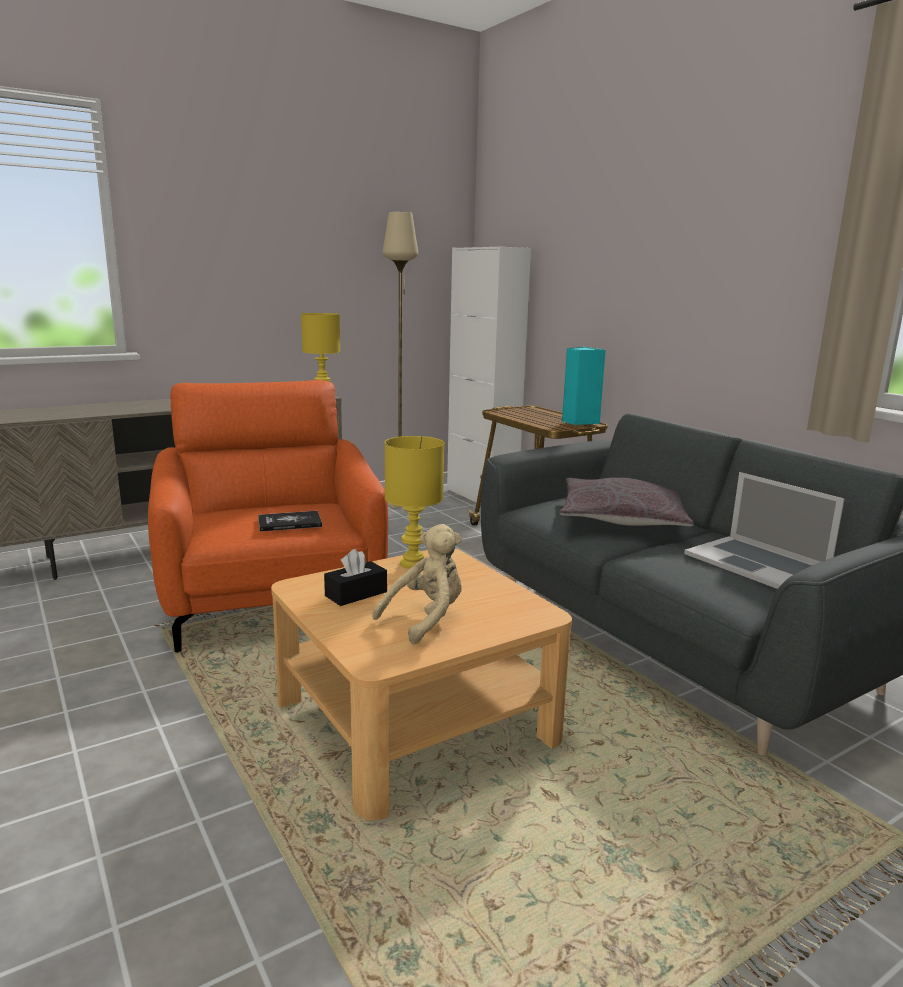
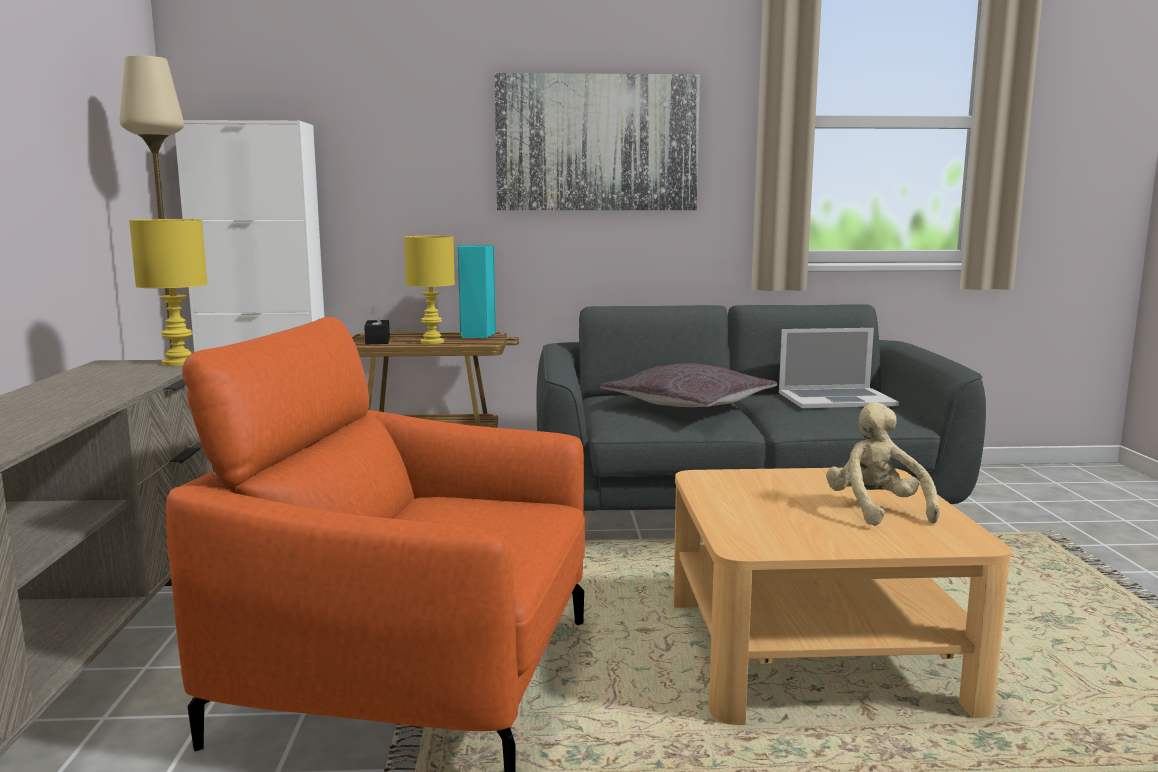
camera: 60 degrees left, 5 degrees down
book [258,511,322,532] -> none
black tissue box [324,549,387,606] -> black tissue box moved to [364,305,390,344]
yellow table lamp [385,436,444,569] -> yellow table lamp moved to [404,236,455,344]
none -> picture [495,73,700,210]

